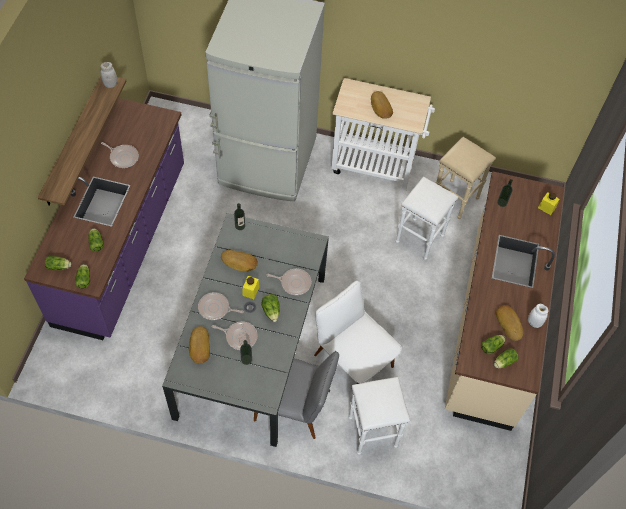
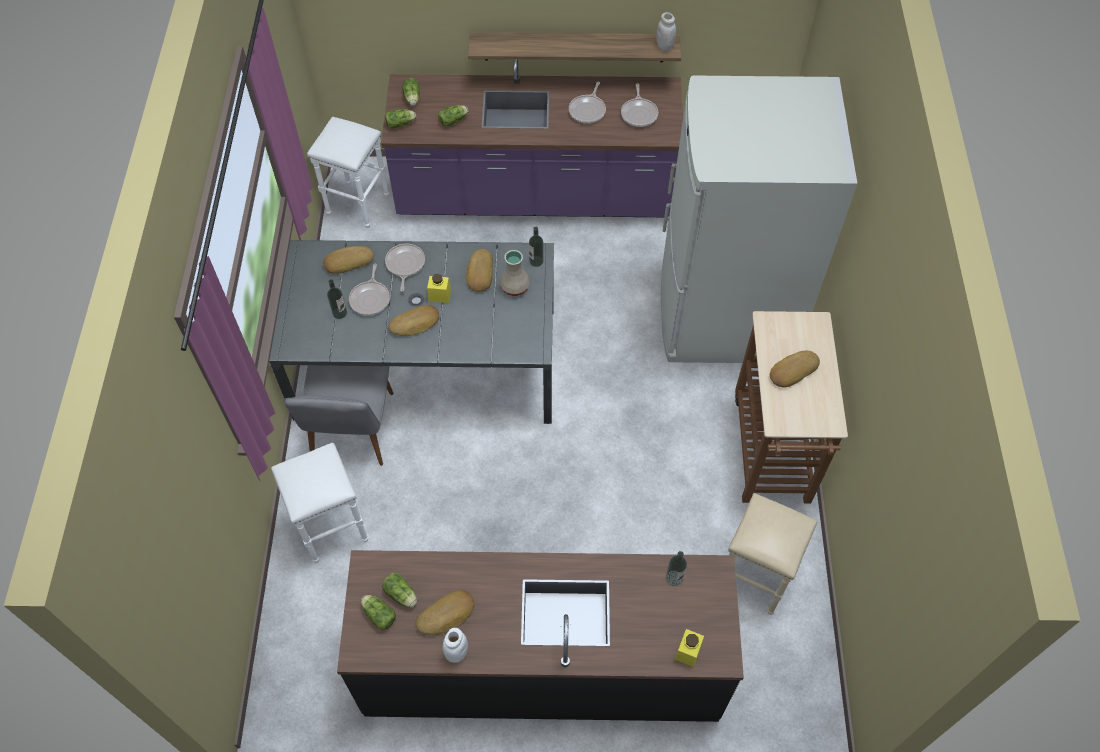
camera: 80 degrees right, 0 degrees up
lettuce [262,294,280,322] -> bread [388,305,439,336]
frying pan [266,268,311,295] -> frying pan moved to [621,83,658,127]
white chair [314,281,402,384] -> none
white cart [331,78,435,191] -> brown cart [735,311,848,504]
white stool [396,177,458,260] -> white stool moved to [307,117,389,228]
beige counter [445,171,564,431] -> black counter [337,550,744,722]
none -> beige vase [500,250,530,296]

